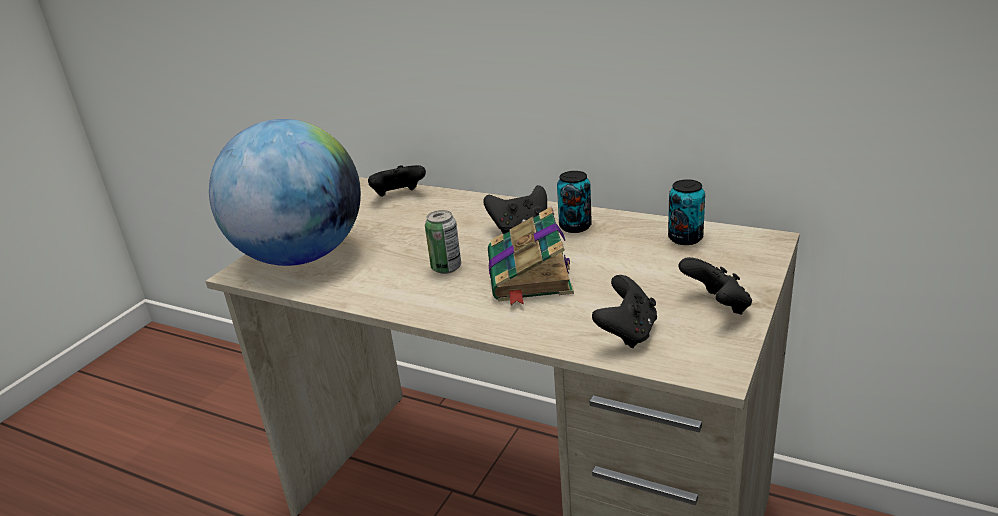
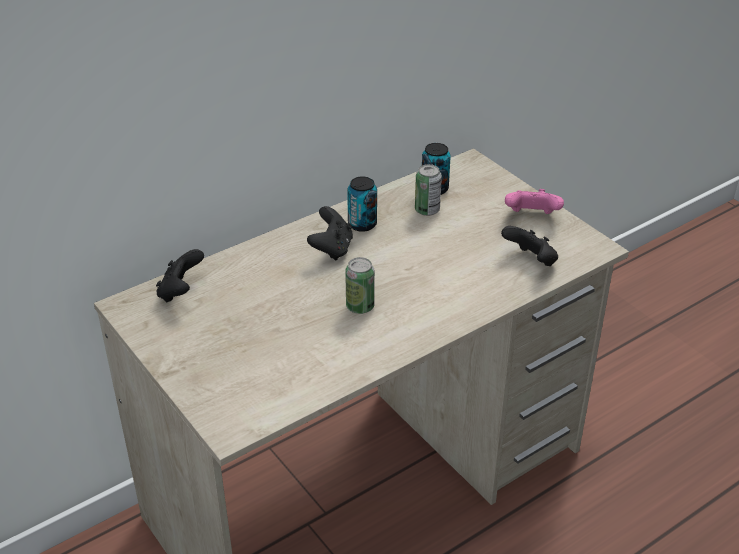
camera: 65 degrees left, 10 degrees up
globe [209,119,361,266] -> none
book [488,207,574,306] -> none
black game controller [679,257,752,315] -> pink game controller [505,189,564,214]
none -> can [415,164,442,216]

